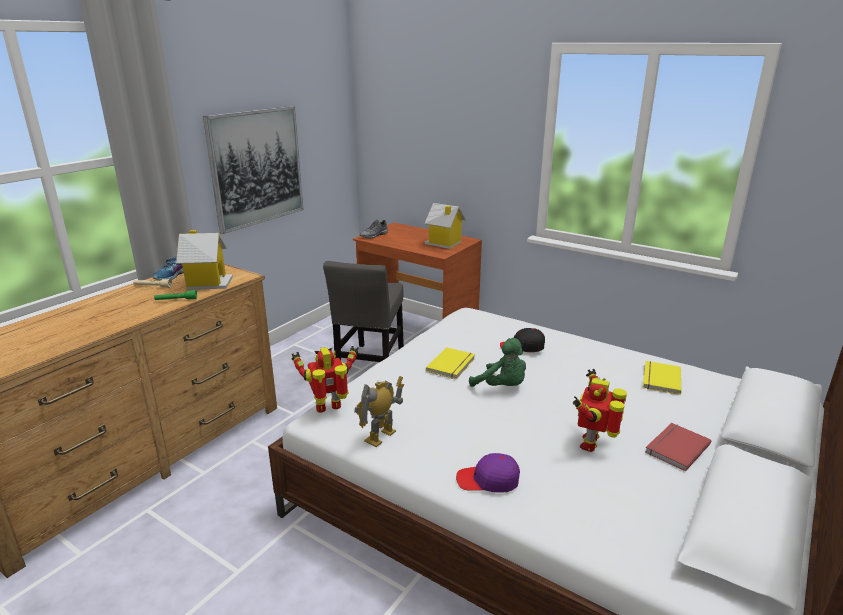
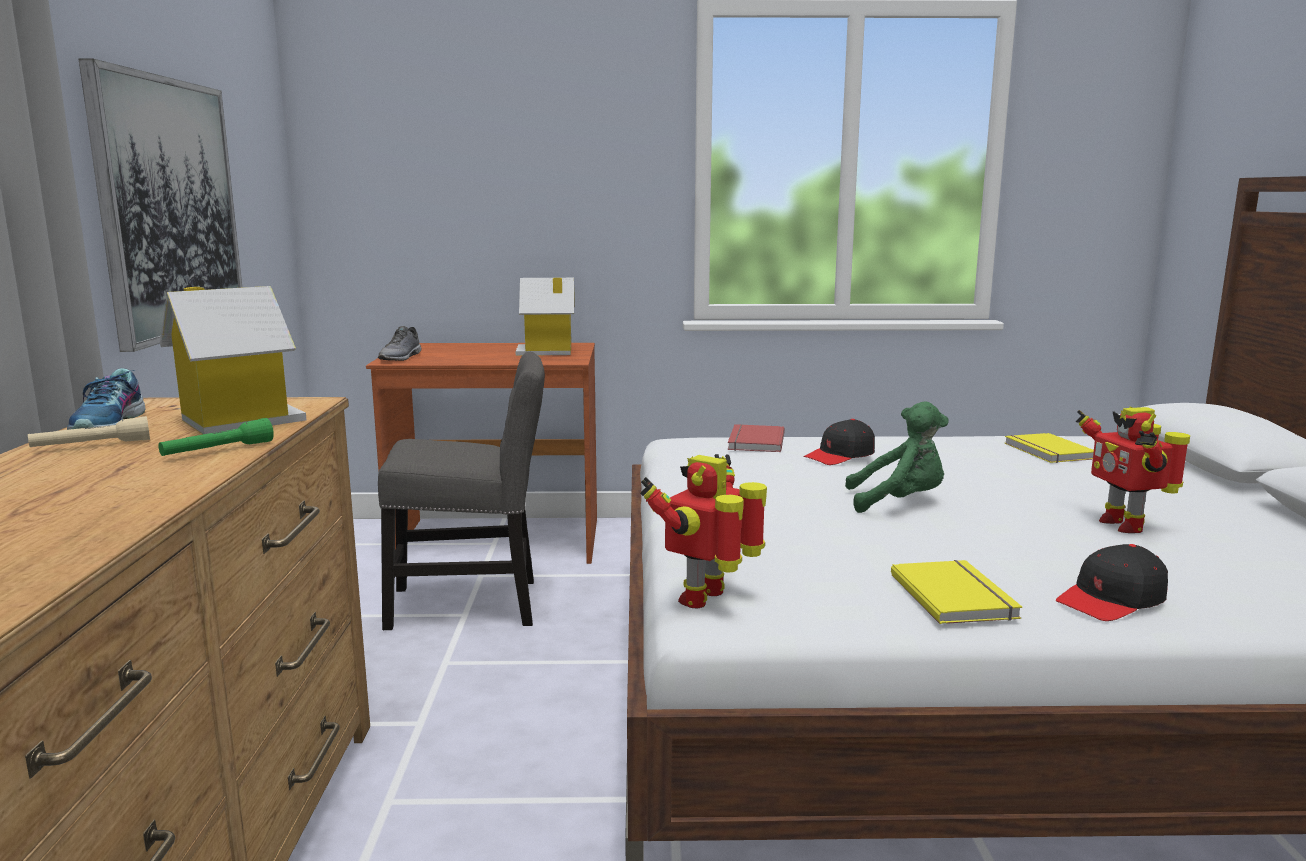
camera: 35 degrees left, 10 degrees down
grey chair [323,261,404,362] -> grey chair turned 75 degrees counterclockwise [378,352,545,630]
toy robot [354,376,404,447] -> none
yellow book [426,347,475,379] -> yellow book moved to [891,560,1022,624]
purple cap [456,453,520,493] -> black cap [1056,544,1168,621]
red book [645,423,711,471] -> red book moved to [728,424,785,452]

